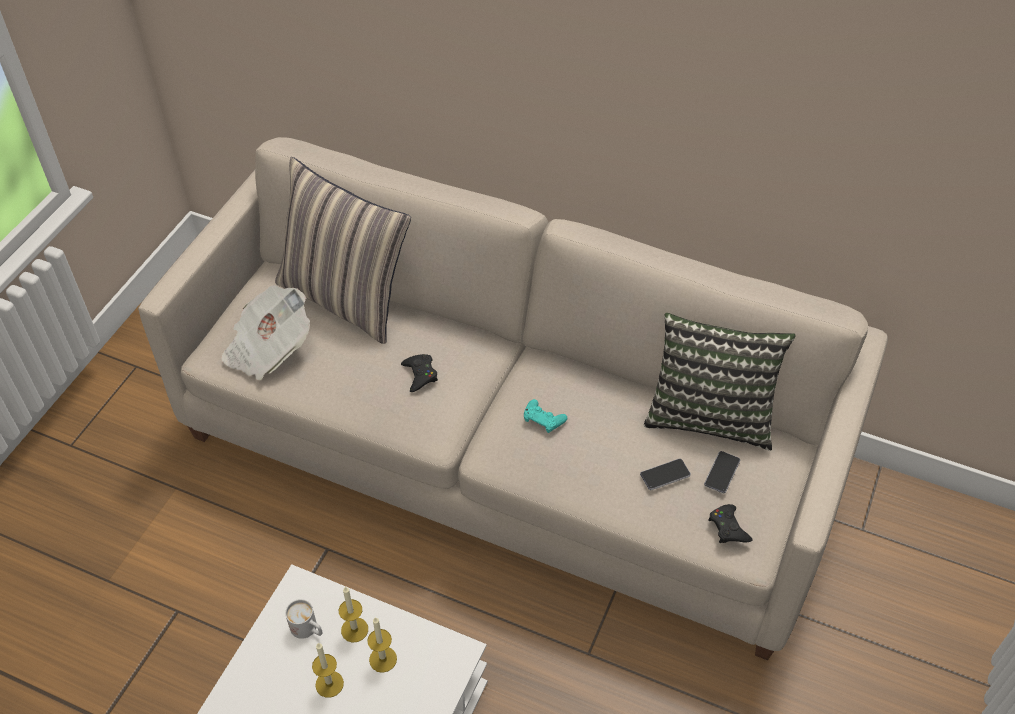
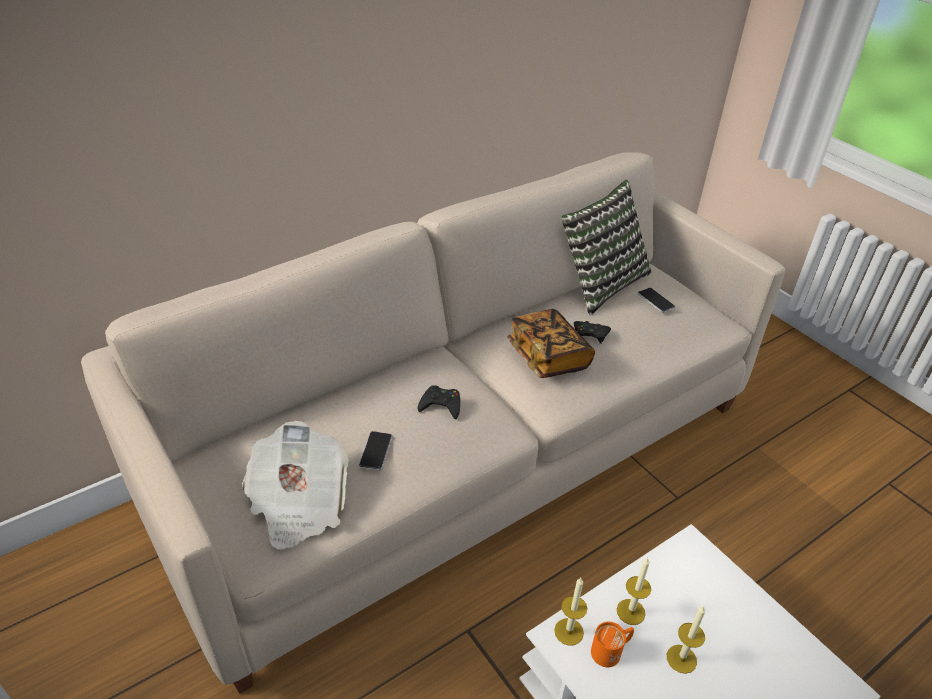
camera: 60 degrees left, 10 degrees down
pillow [275,157,411,344] -> none
white mug [285,599,322,639] -> orange mug [591,622,634,667]
candle [367,617,397,673] -> candle moved to [554,578,587,646]
turquoise game controller [524,399,567,433] -> book [508,309,595,378]
phone [640,459,691,490] -> phone moved to [359,431,392,470]
black game controller [708,504,753,543] -> black game controller moved to [574,321,611,344]

